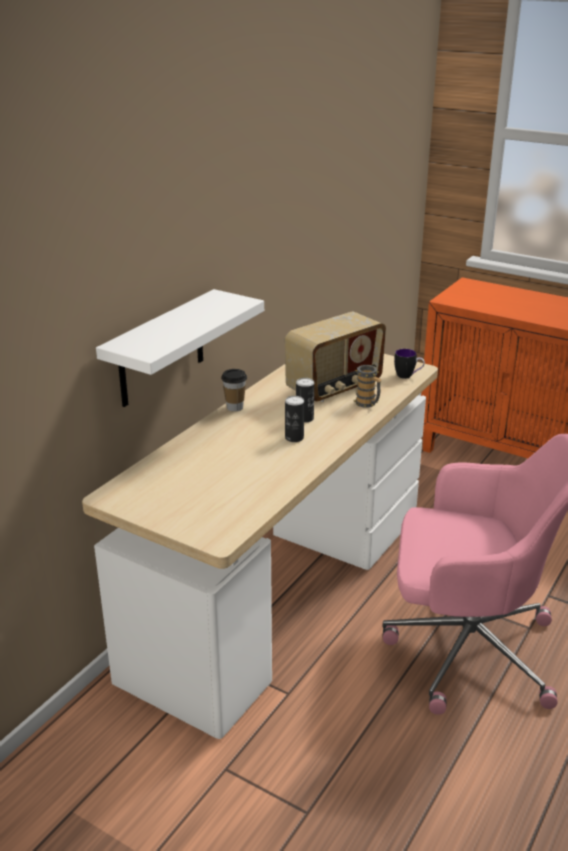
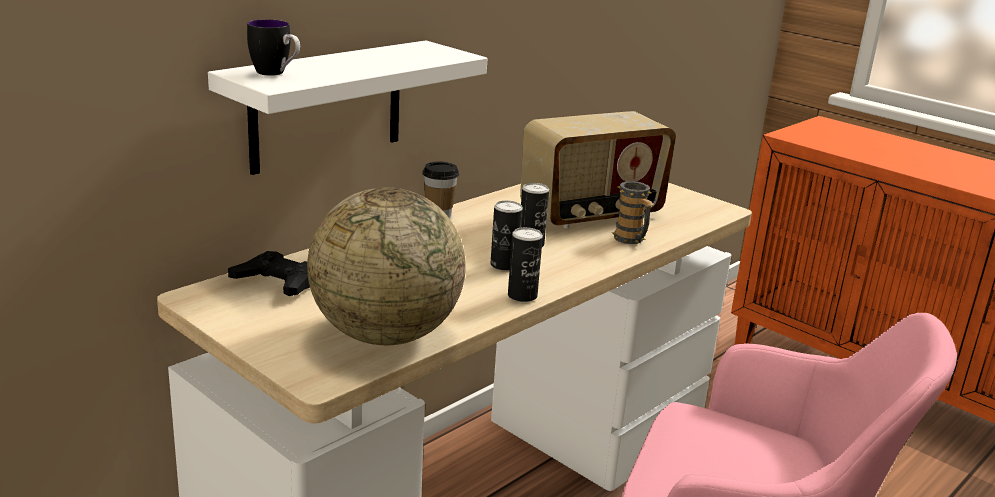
camera: 10 degrees right, 5 degrees down
mug [394,349,425,379] -> mug moved to [247,19,300,76]
none -> black game controller [228,251,310,296]
none -> globe [307,187,466,345]
none -> can [508,227,543,302]

